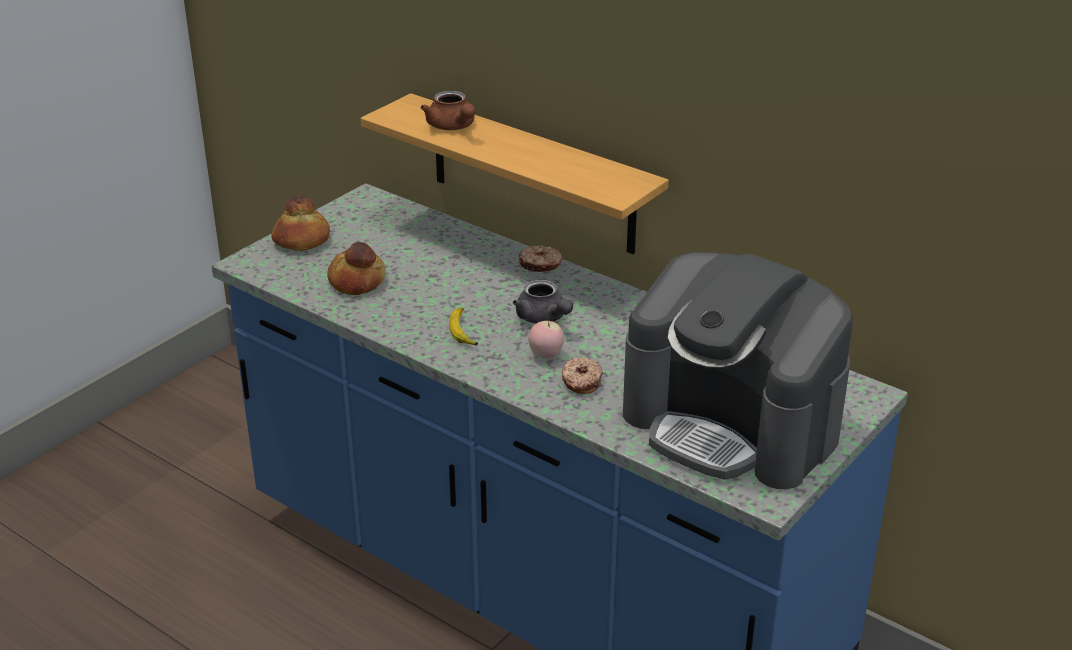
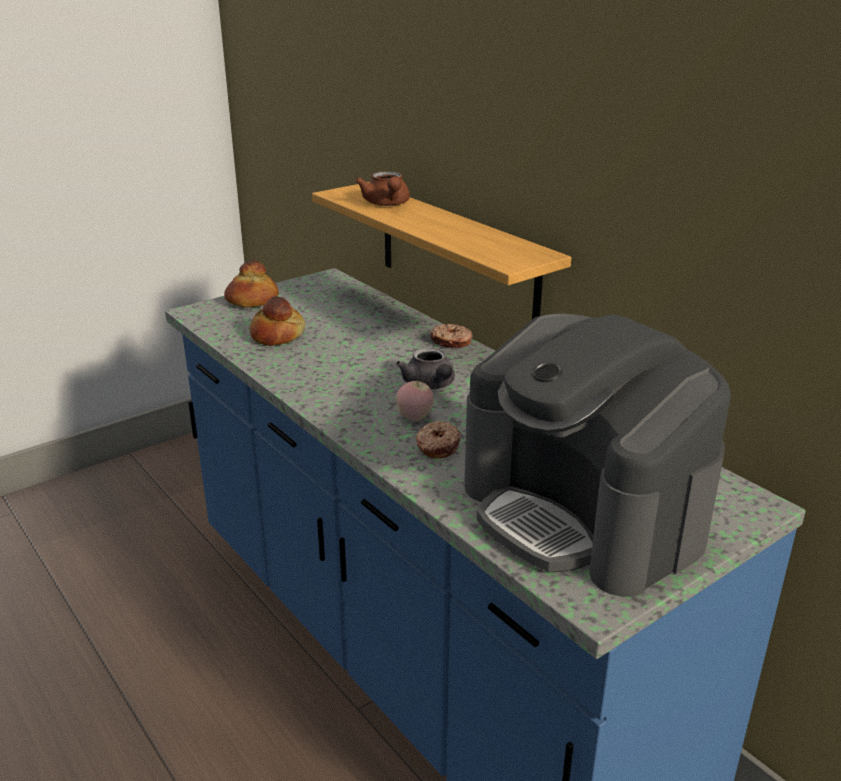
camera: 15 degrees right, 5 degrees down
banana [449,308,478,346] -> none

